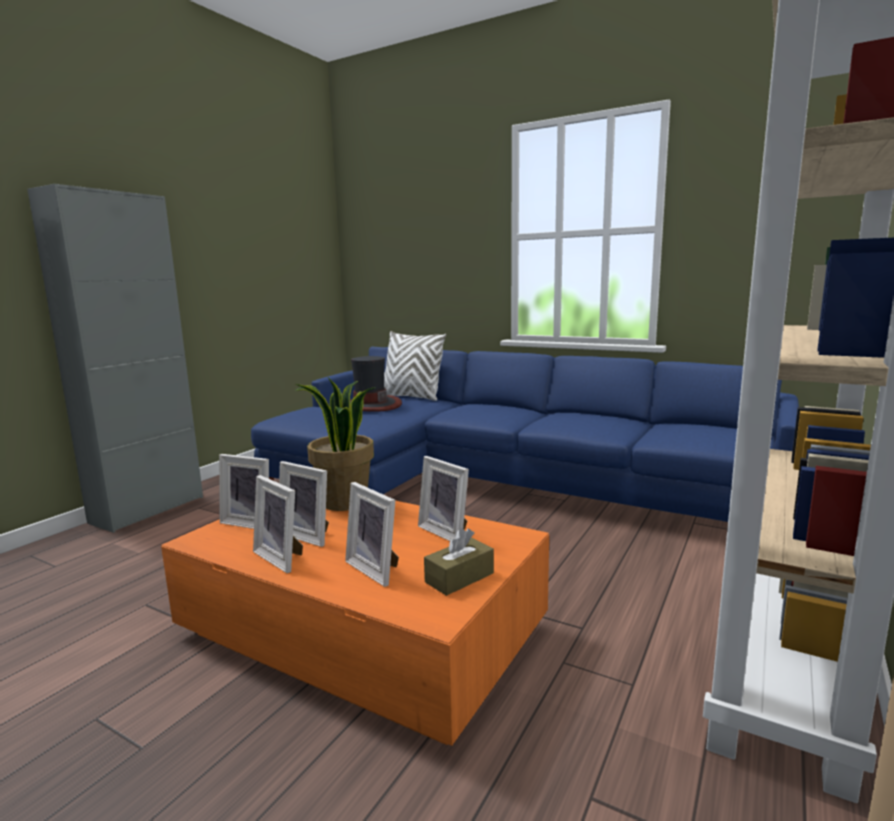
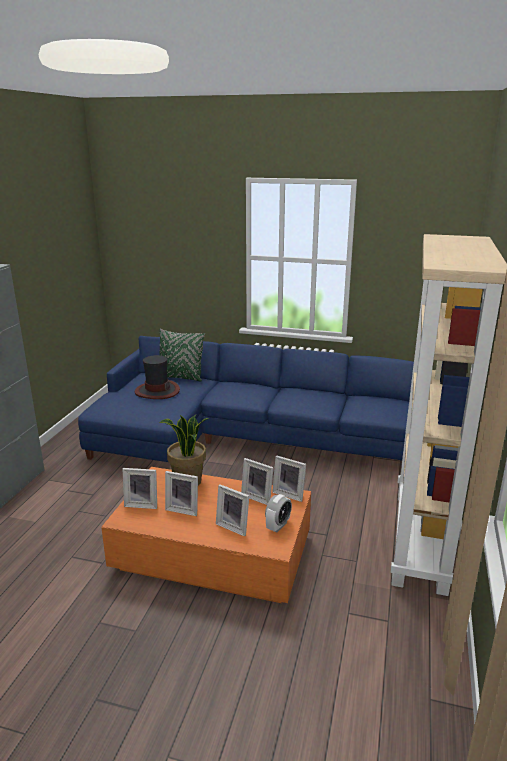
camera: 15 degrees left, 10 degrees up
picture frame [253,475,303,573] -> picture frame moved to [272,455,306,502]
white pillow [384,331,446,401] -> green pillow [159,329,205,382]
brown tissue box [424,528,494,596] -> alarm clock [265,494,292,532]

